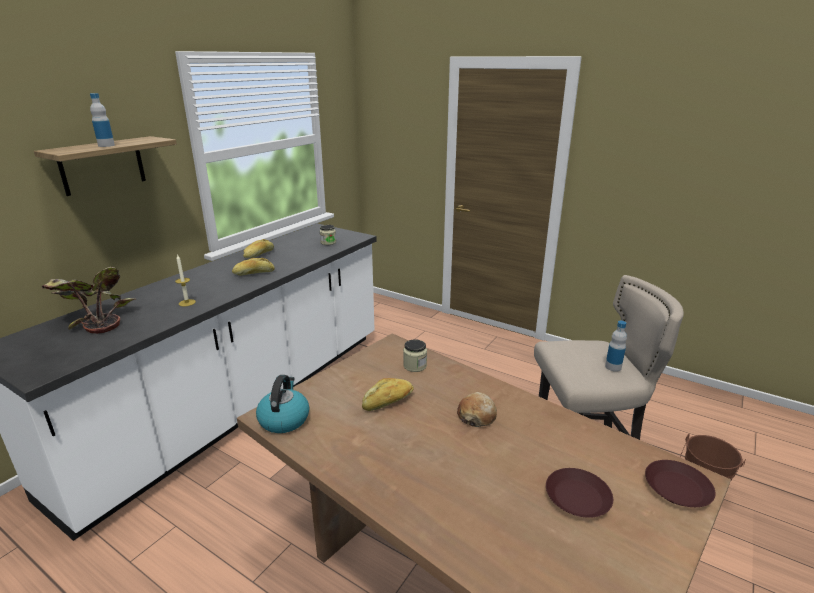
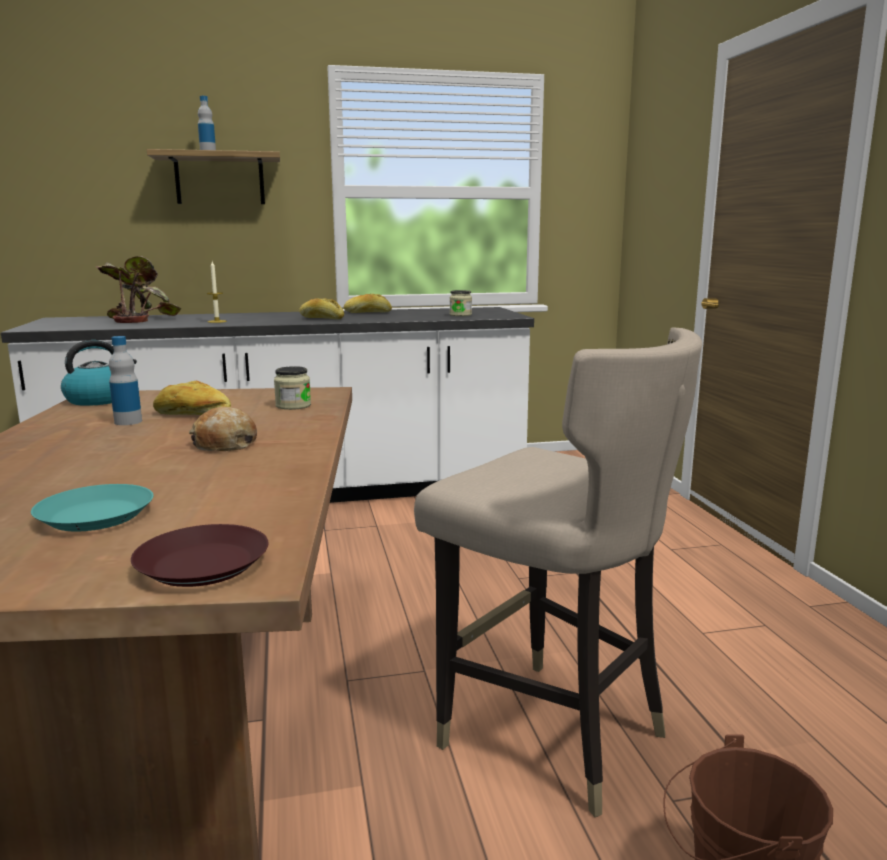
camera: 45 degrees right, 10 degrees down
brown plate [546,468,613,518] -> turquoise plate [31,484,153,531]
bottle [605,321,627,372] -> bottle moved to [109,336,142,425]

